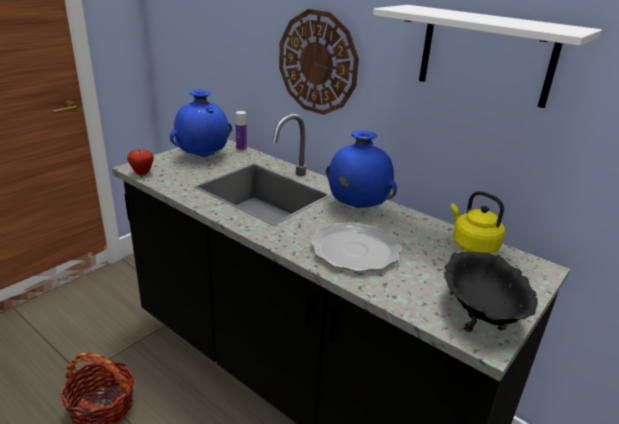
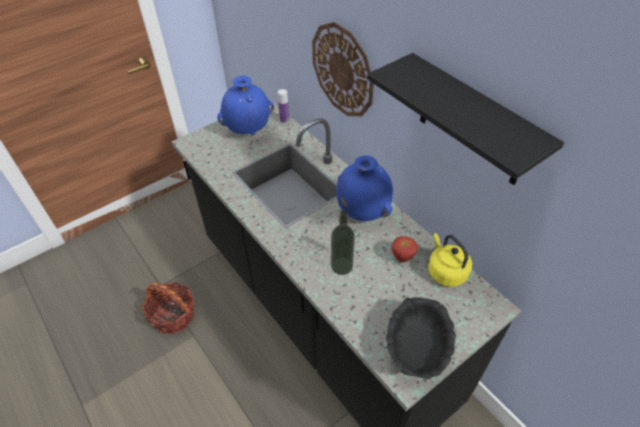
camera: 15 degrees right, 20 degrees up
apple [127,149,154,176] -> apple moved to [392,236,418,262]
plate [310,222,402,272] -> bottle [331,210,355,275]
white shelf [373,5,602,108] -> black shelf [367,53,564,185]

